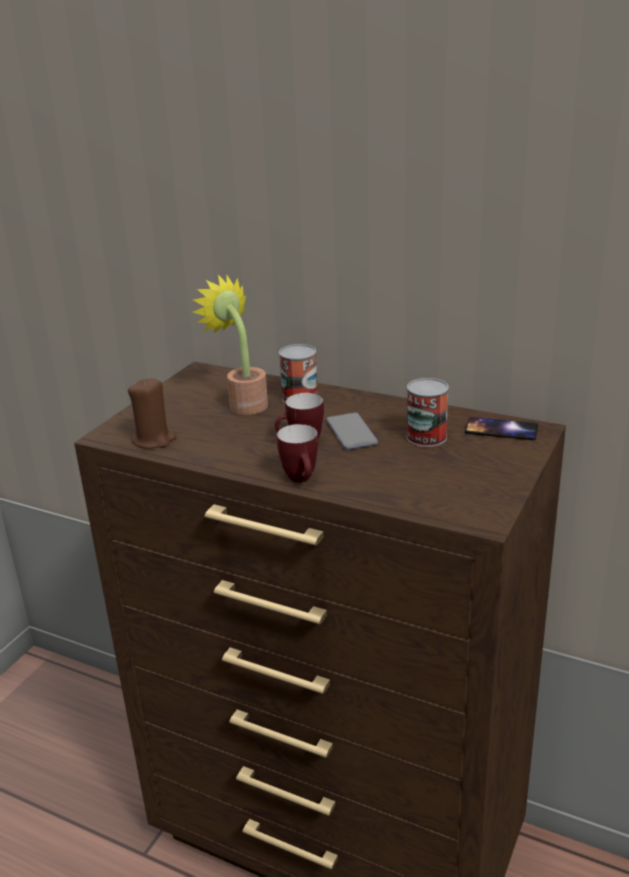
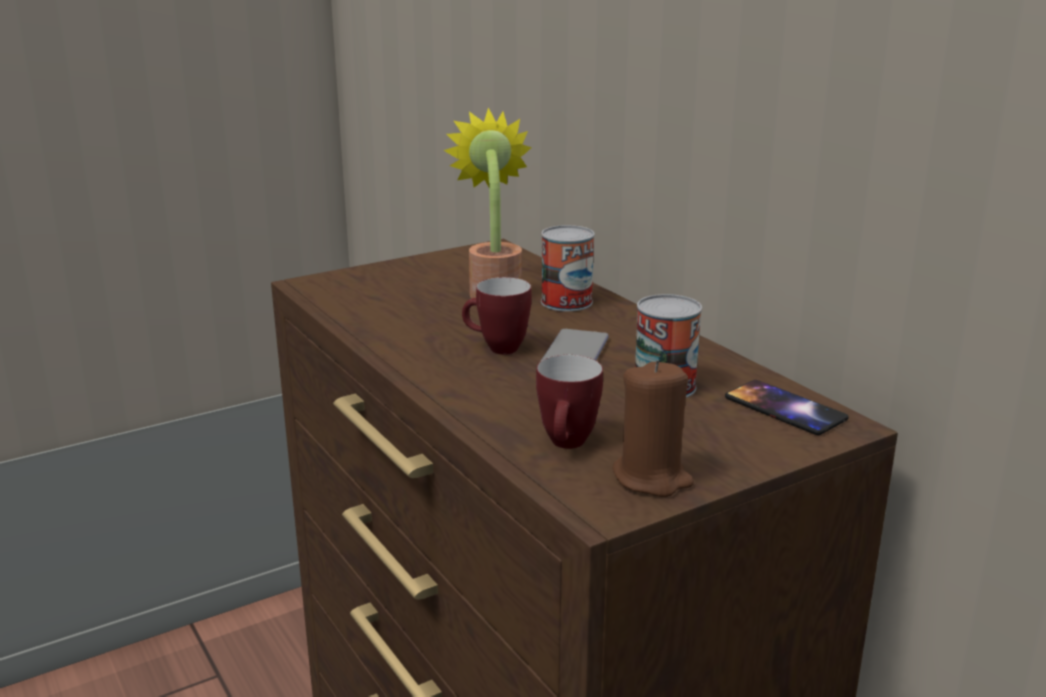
camera: 30 degrees right, 5 degrees down
brown candle [128,378,177,449] -> brown candle moved to [613,360,694,497]
mug [277,424,318,483] -> mug moved to [536,355,603,449]

